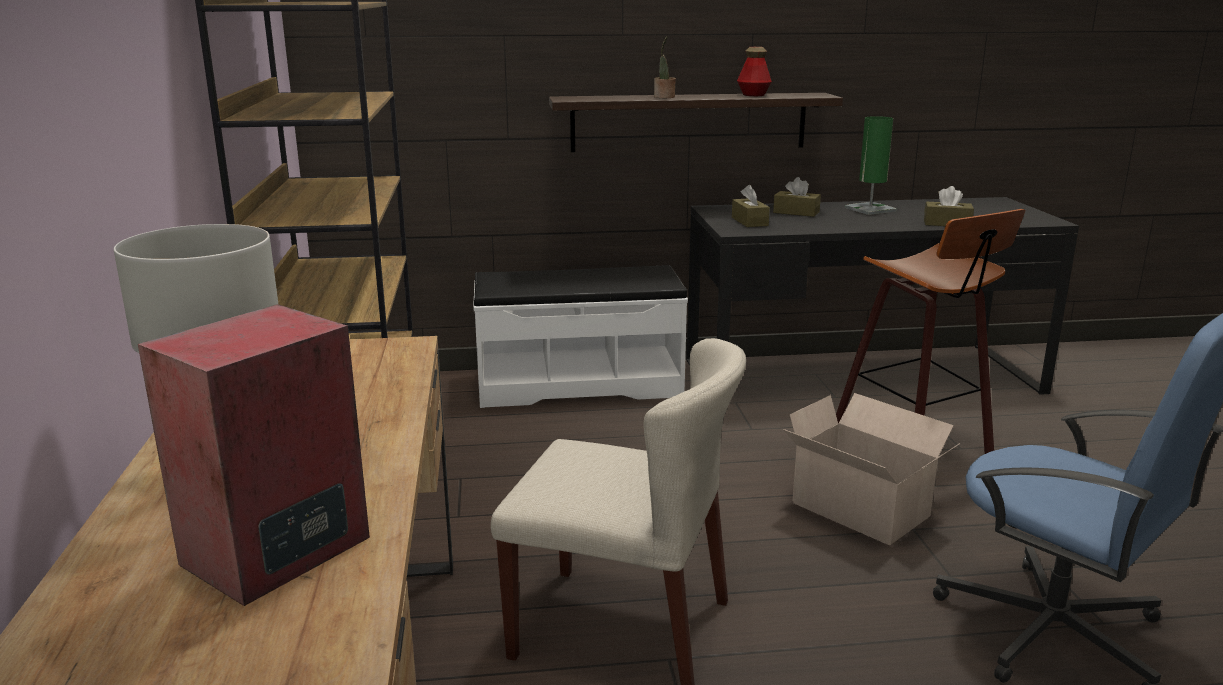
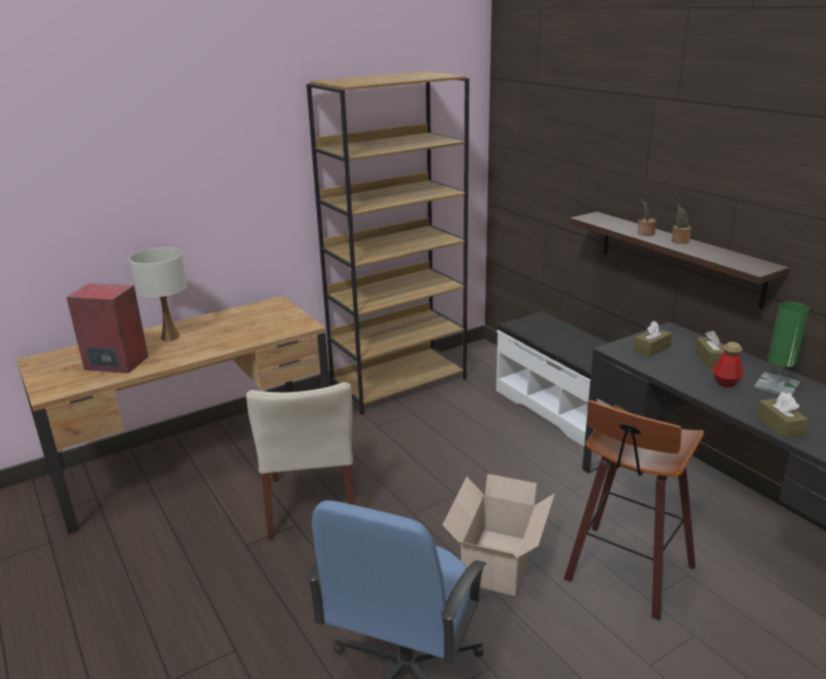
camera: 65 degrees right, 5 degrees up
bottle [737,47,772,96] -> bottle moved to [713,342,743,387]
none -> potted plant [672,193,691,244]

